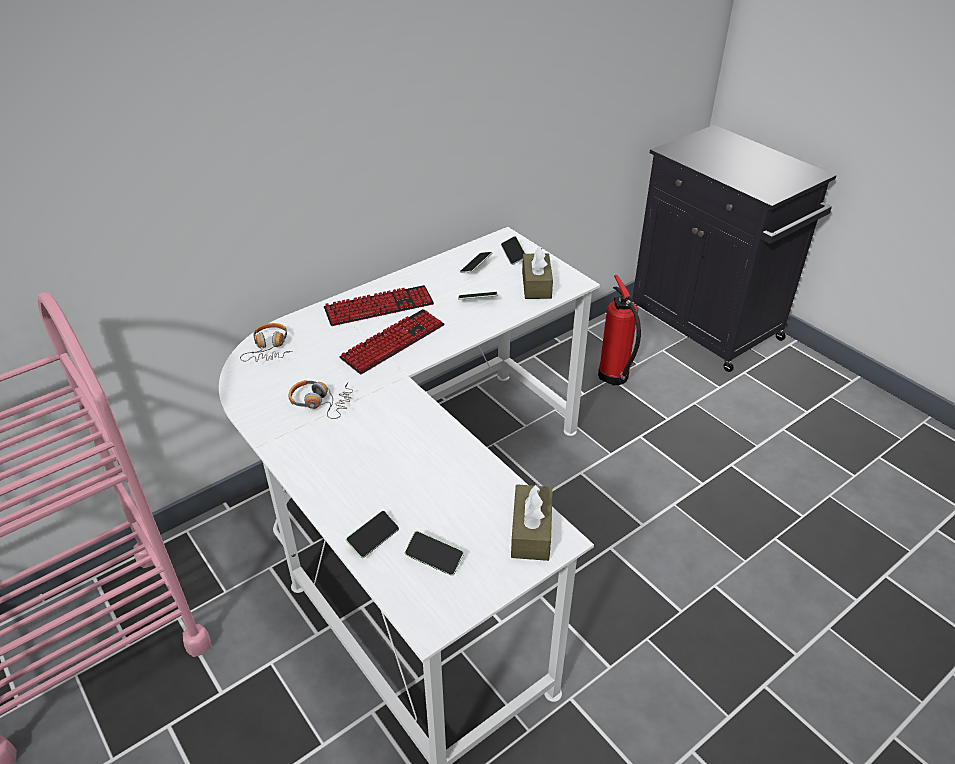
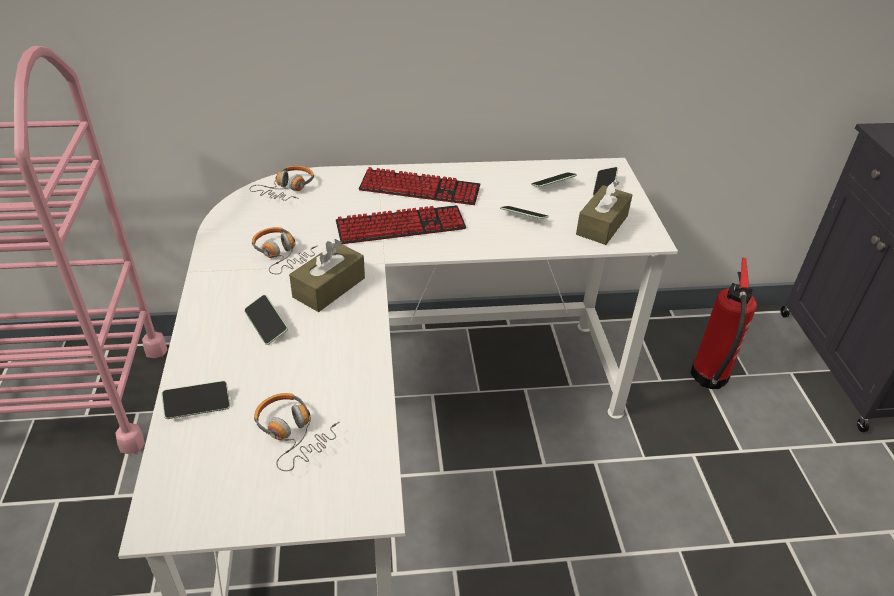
camera: 30 degrees right, 0 degrees up
phone [405,531,464,576] -> phone moved to [244,295,288,345]
brown tissue box [511,484,553,561] -> brown tissue box moved to [289,239,365,312]
none -> headphones [254,393,339,471]

